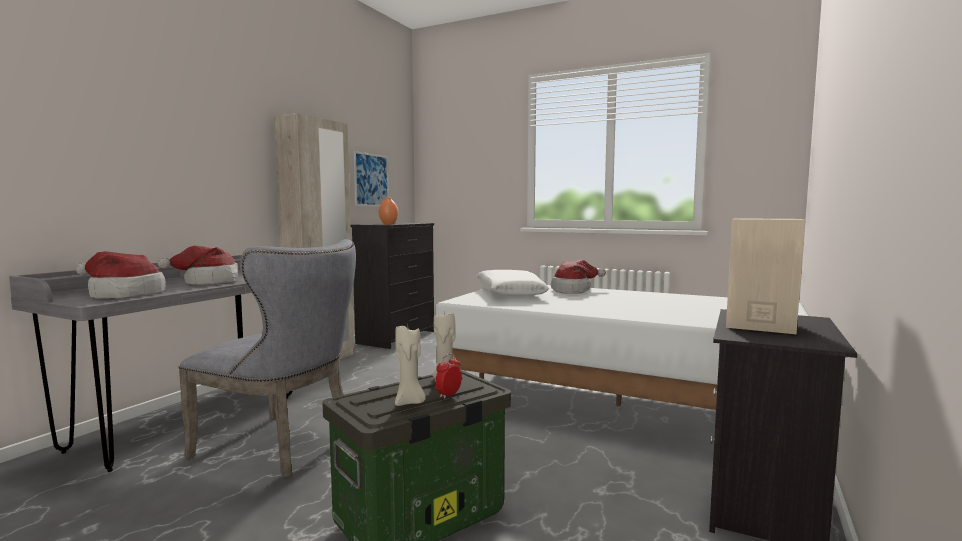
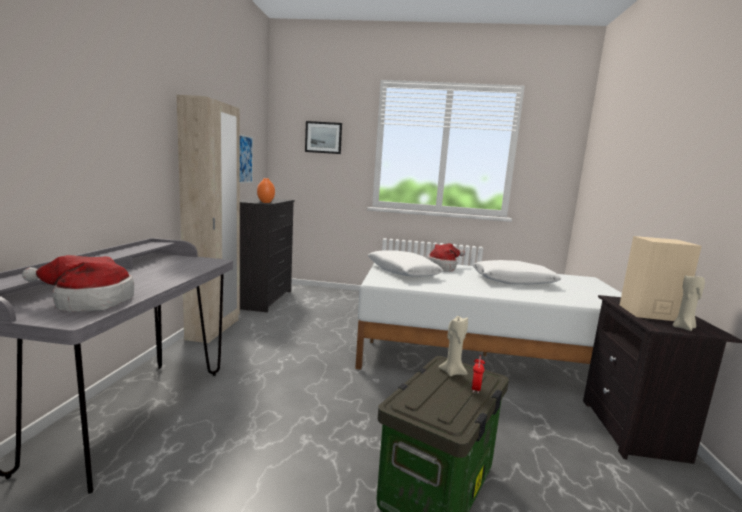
camera: 20 degrees left, 5 degrees up
hat [157,246,238,285] -> none
grey chair [179,239,356,478] -> none
beige candle [395,326,426,406] -> beige candle moved to [673,275,705,331]
none -> picture [305,121,342,154]
none -> white pillow [473,260,561,284]

